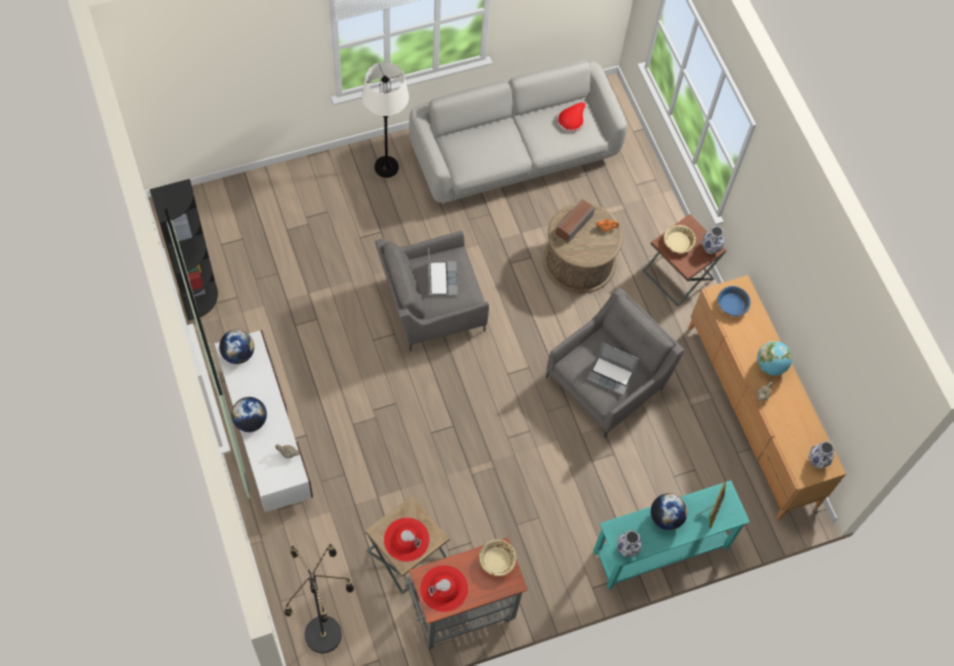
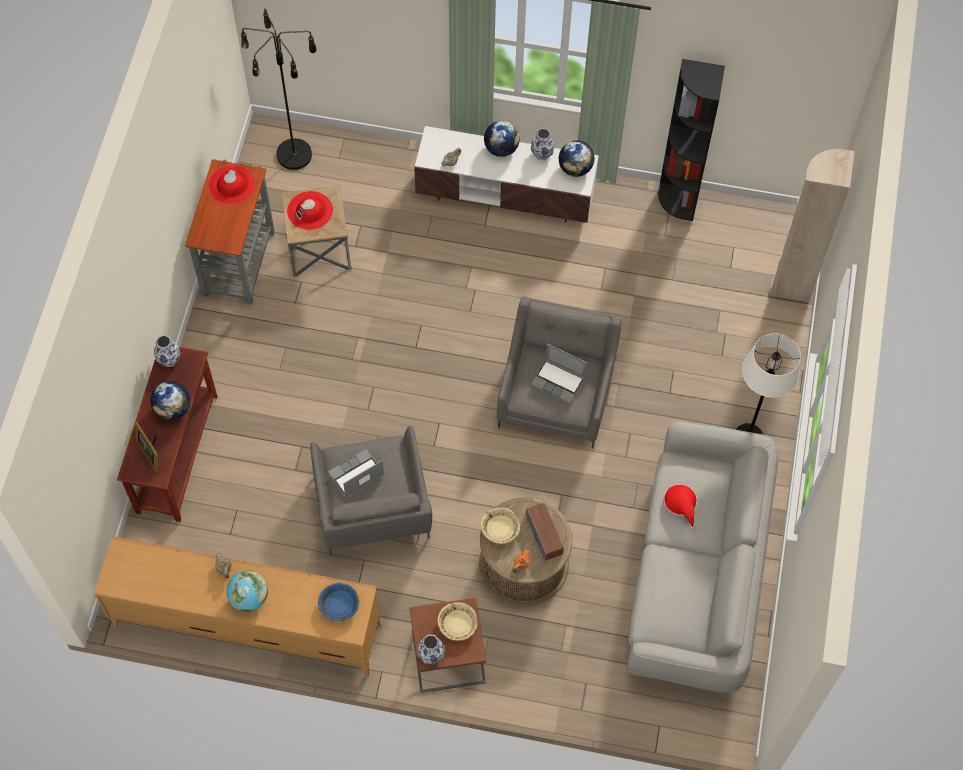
camera: 125 degrees right, 0 degrees up
beige bowl [479,540,516,576] -> beige bowl moved to [481,507,520,544]
red hat [557,102,587,133] -> red hat moved to [663,484,697,530]
turquoise console table [593,480,750,590] -> brown console table [117,347,218,522]
vase [808,441,834,469] -> vase moved to [531,129,555,161]
none -> beige bookcase [769,149,854,302]

